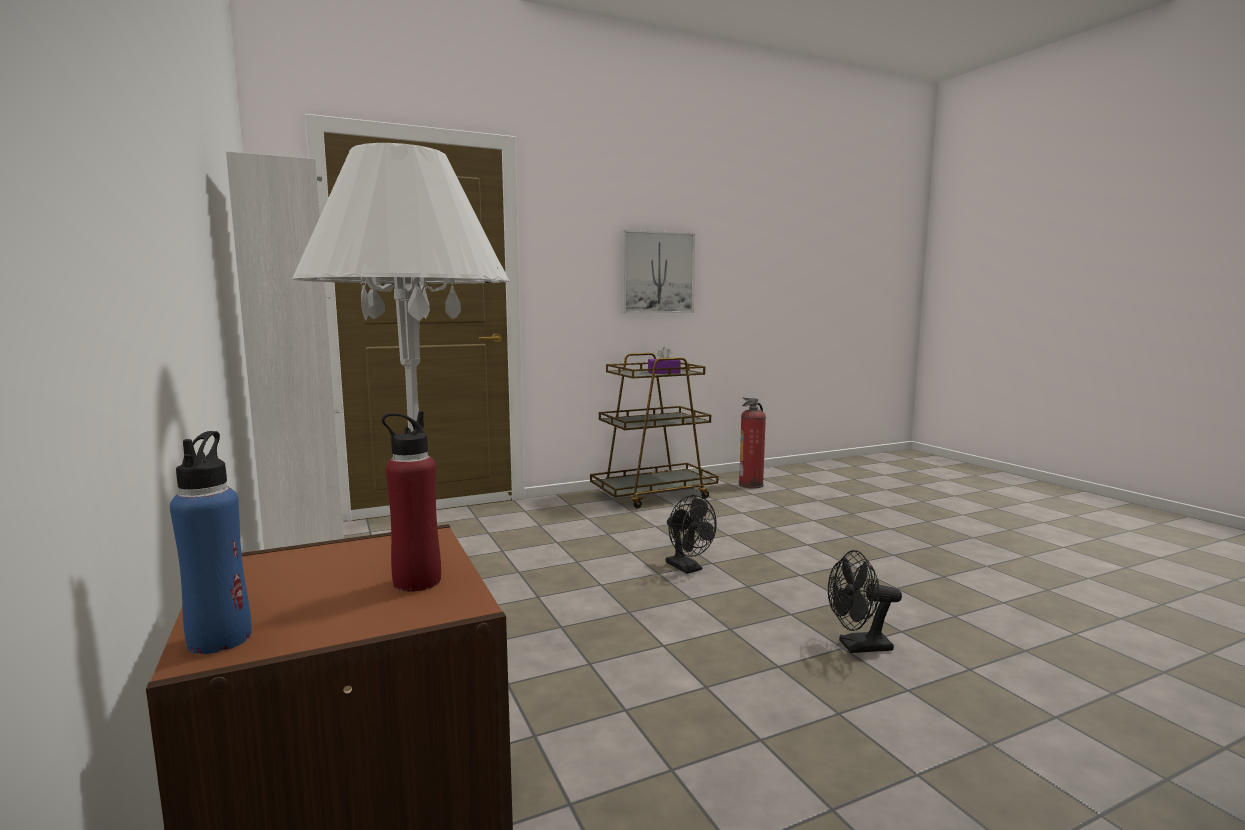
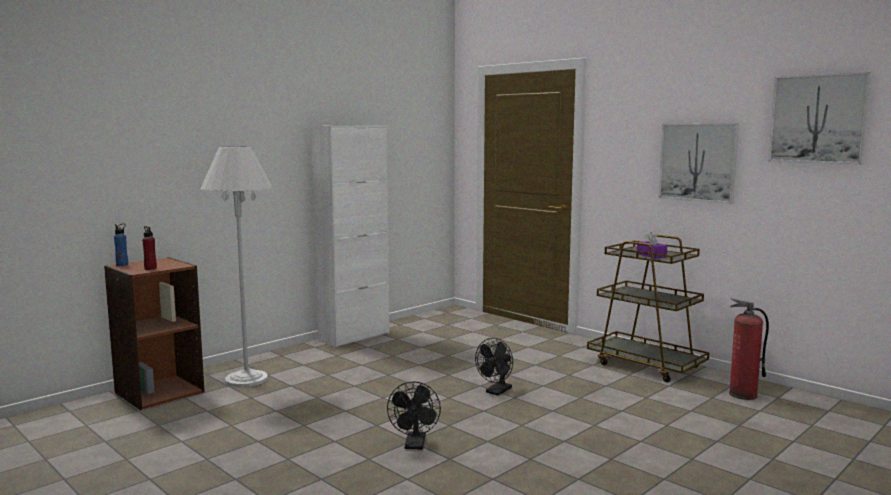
camera: 70 degrees right, 0 degrees up
black fan [828,550,902,653] -> black fan turned 150 degrees counterclockwise [387,381,441,449]
none -> picture [768,72,872,164]

